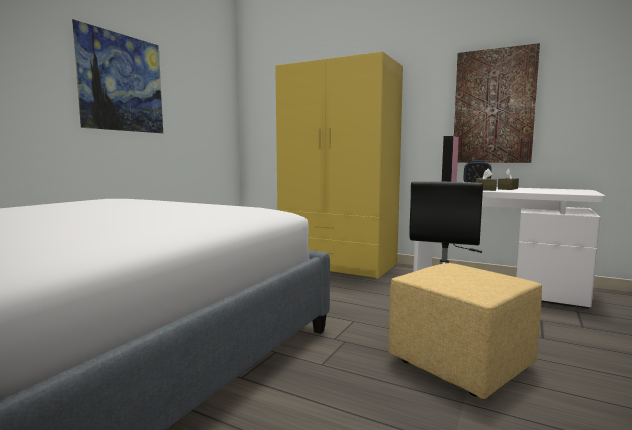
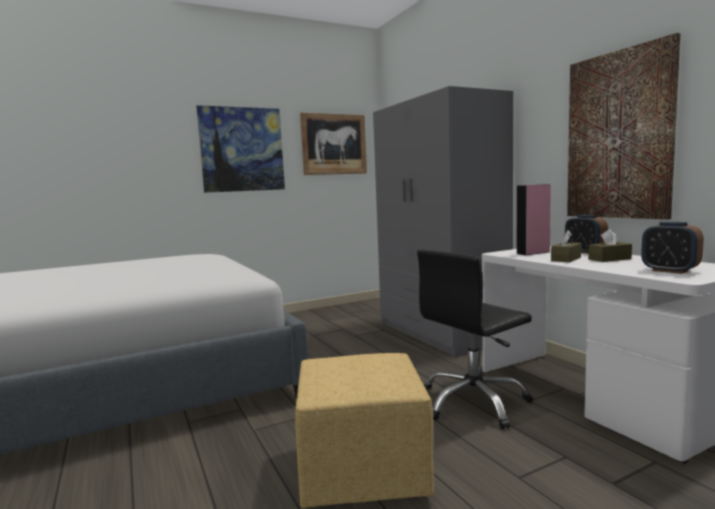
camera: 35 degrees right, 0 degrees up
yellow wardrobe [275,51,403,279] -> grey wardrobe [373,86,513,357]
none -> picture [300,113,367,175]
none -> alarm clock [641,222,704,274]

